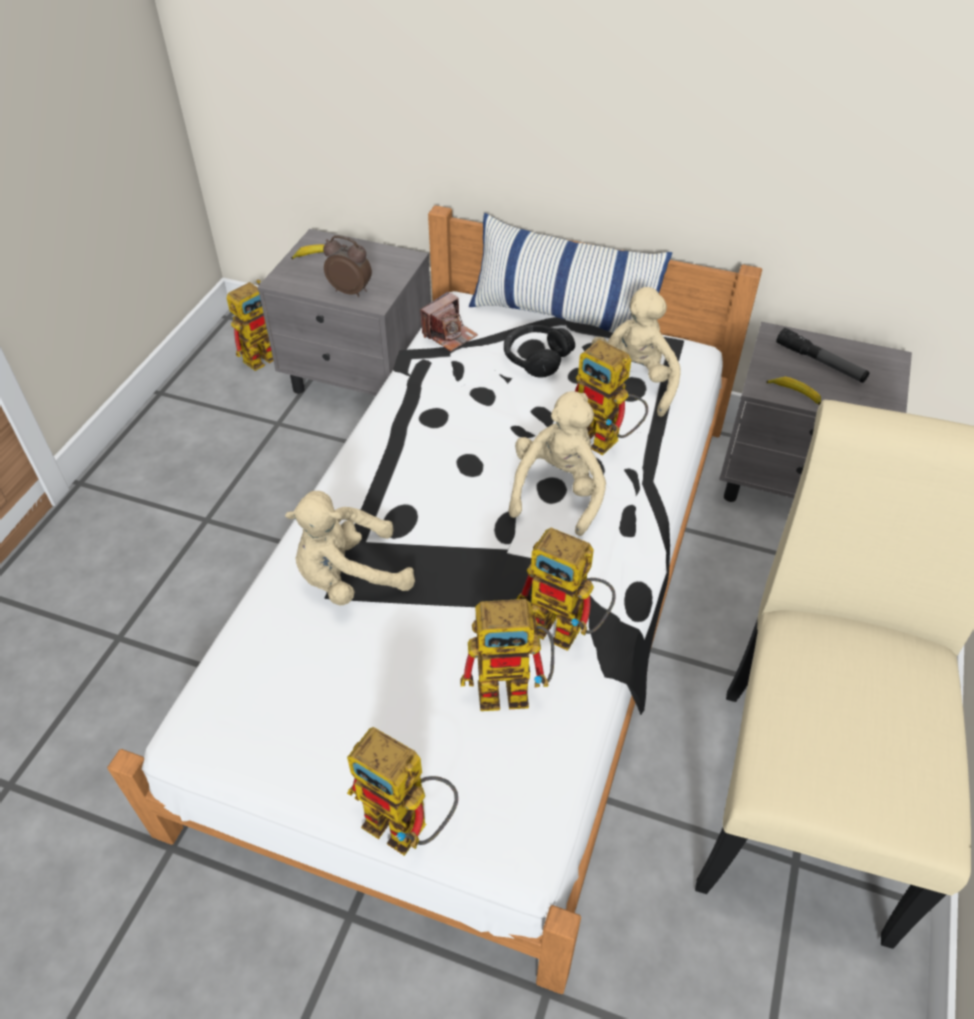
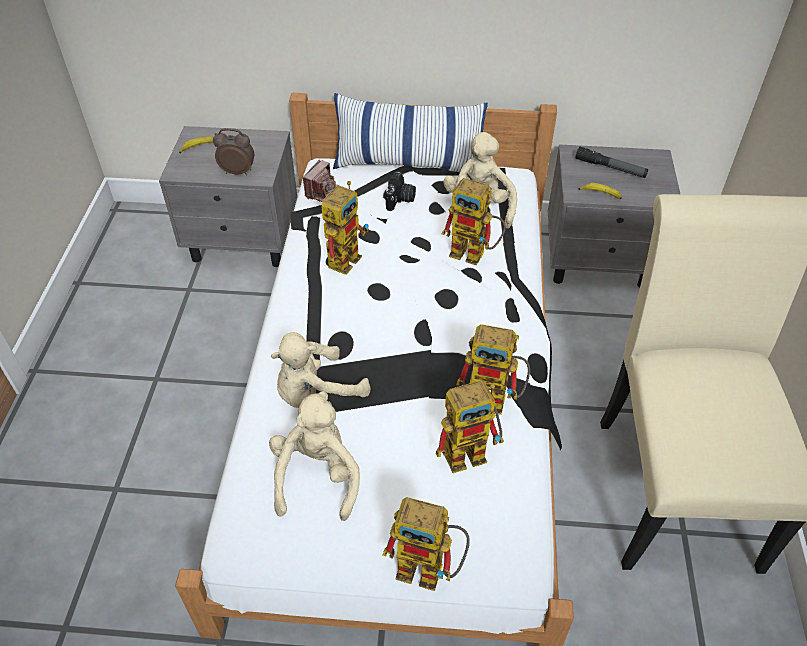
camera: 15 degrees left, 0 degrees up
toy robot [227,280,274,371] -> toy robot moved to [321,181,369,275]
black headphones [504,325,575,378] -> camera [386,171,416,211]
beige plush toy [509,391,606,536] -> beige plush toy moved to [269,391,360,521]

